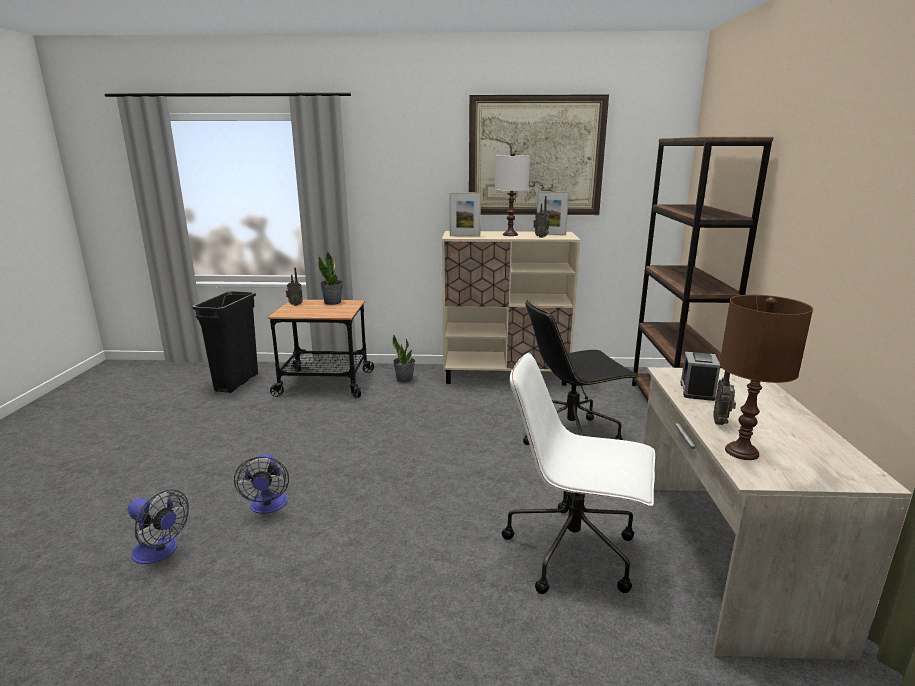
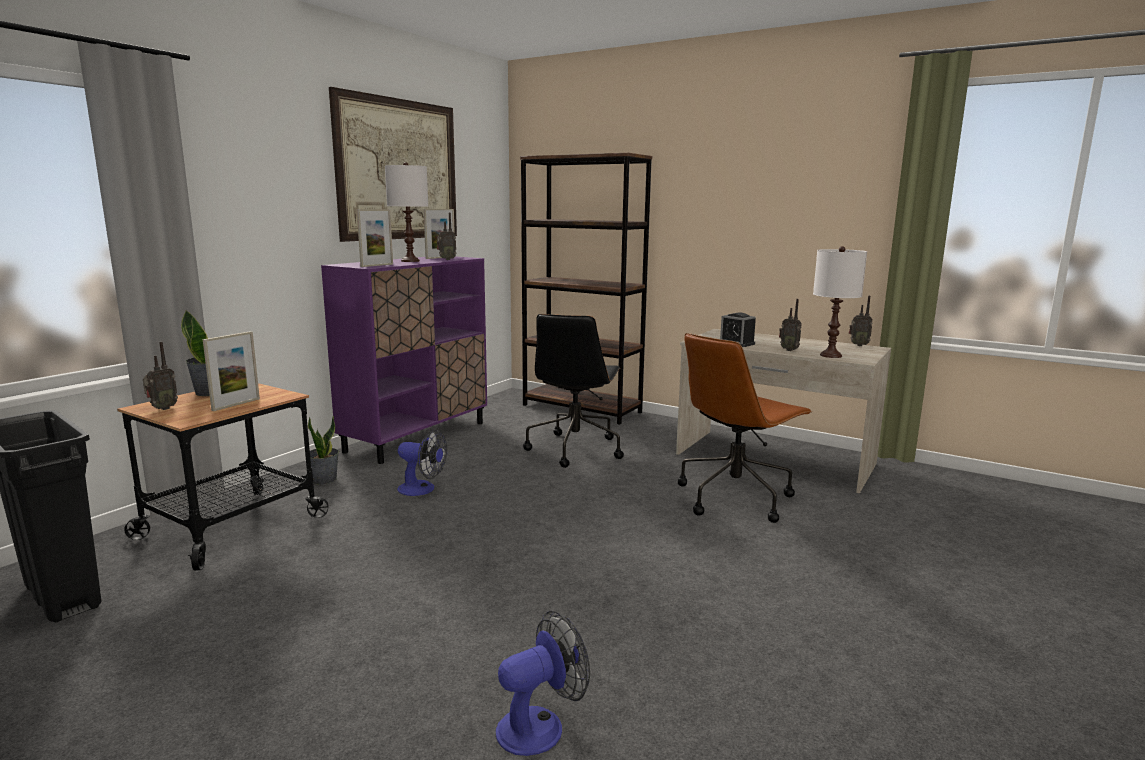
camera: 60 degrees left, 5 degrees down
fan [234,453,289,514] -> fan moved to [397,430,447,496]
beige cabinet [442,231,580,386] -> purple cabinet [321,257,487,464]
white office chair [502,353,655,594] -> brown office chair [678,333,812,523]
brown table lamp [719,295,813,460] -> white table lamp [813,246,867,358]
none -> picture frame [203,331,260,411]
none -> radio [849,296,873,346]

